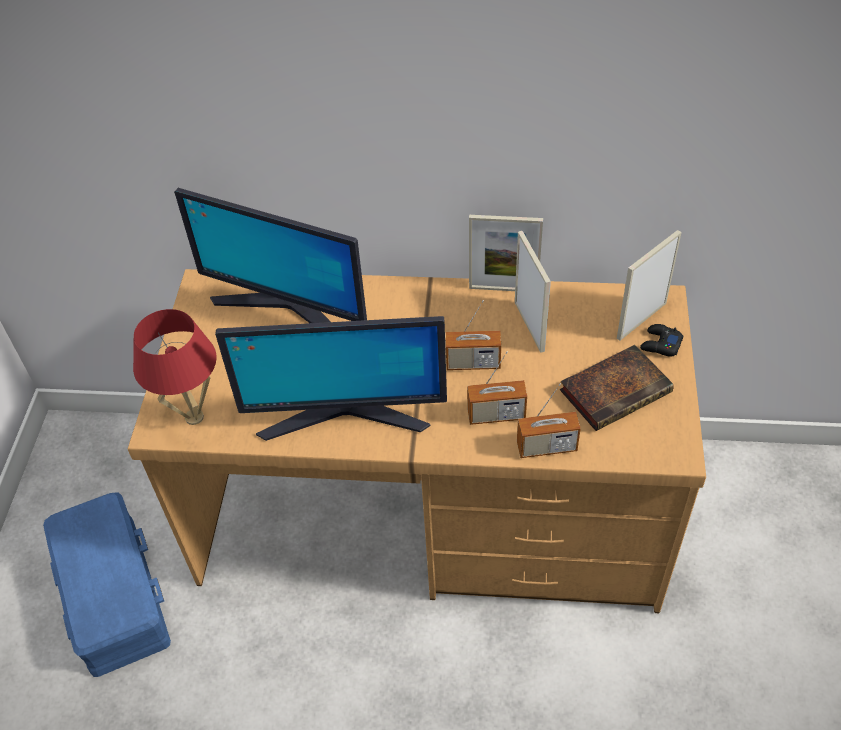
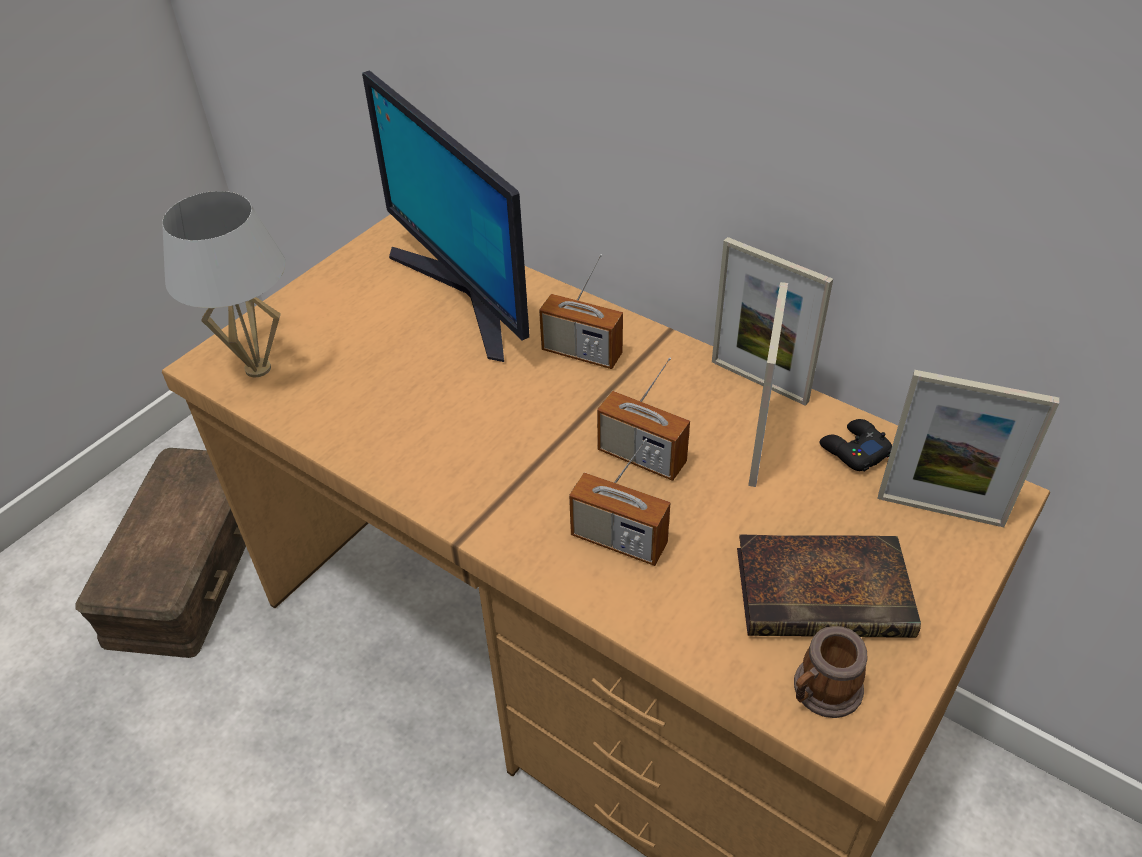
camera: 30 degrees right, 5 degrees down
blue storage box [43,493,171,677] -> brown storage box [75,448,246,658]
red table lamp [133,309,217,425] -> white table lamp [162,191,286,377]
monitor [215,316,447,441] -> none
radio [517,384,581,458] -> radio moved to [539,254,623,369]
picture frame [617,230,682,341] -> picture frame turned 150 degrees counterclockwise [878,370,1059,527]
black game controller [640,324,684,357] -> black game controller moved to [819,419,892,472]
none -> mug [794,626,867,718]

